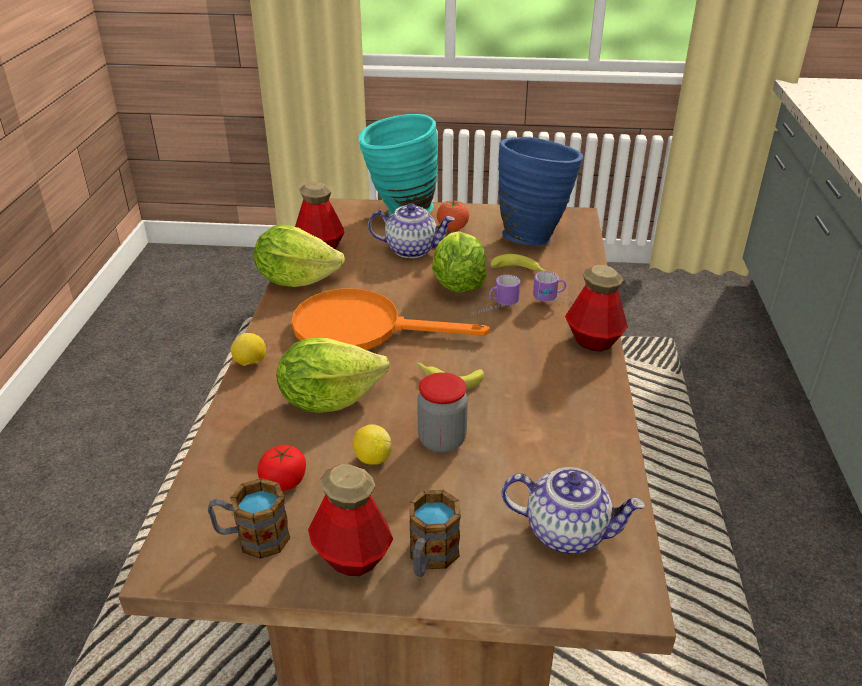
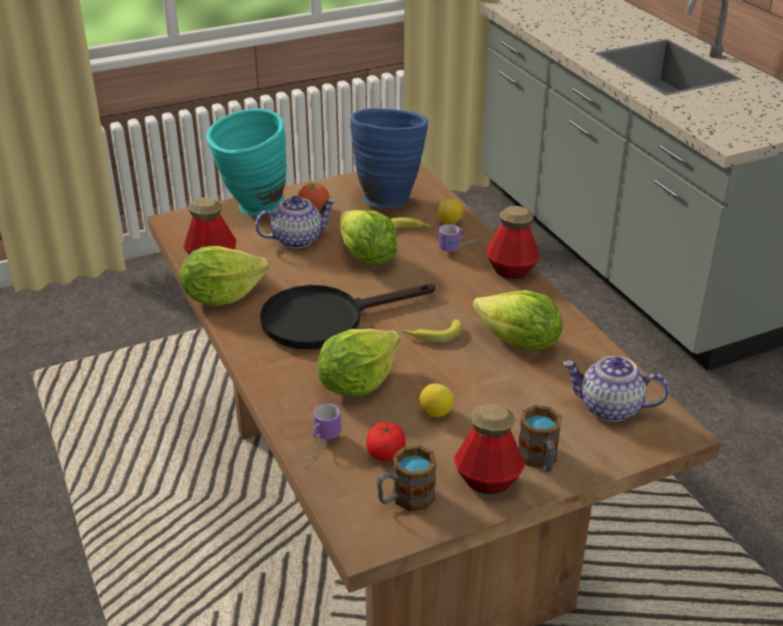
camera: 30 degrees left, 0 degrees up
lemon [231,333,266,366] -> lemon moved to [438,199,463,224]
orange frying pan [292,288,490,350] -> black frying pan [260,284,435,349]
jar [417,372,468,453] -> none
mug [471,275,520,316] -> mug moved to [301,403,341,463]
teapot [502,467,645,554] -> teapot turned 150 degrees counterclockwise [563,356,669,422]
none -> lettuce [472,290,562,350]

